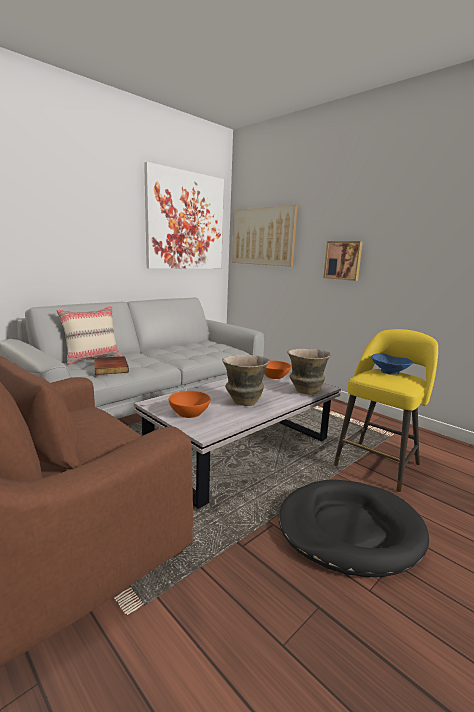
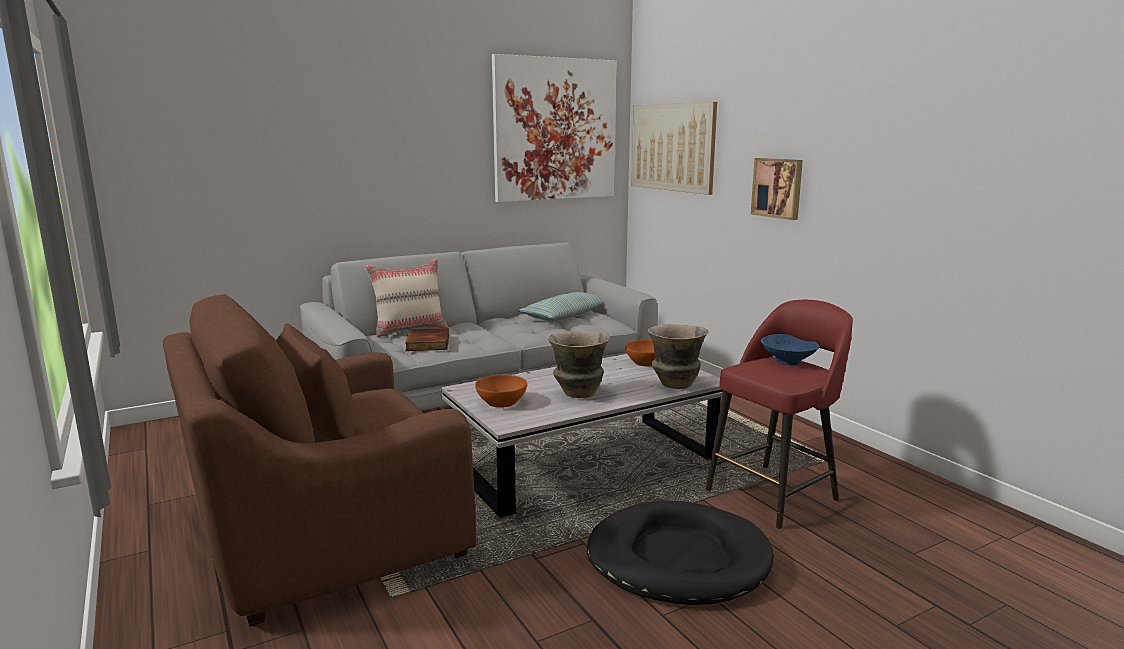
camera: 15 degrees right, 0 degrees up
yellow stool [334,329,438,492] -> red stool [706,300,853,529]
none -> pillow [519,292,604,321]

